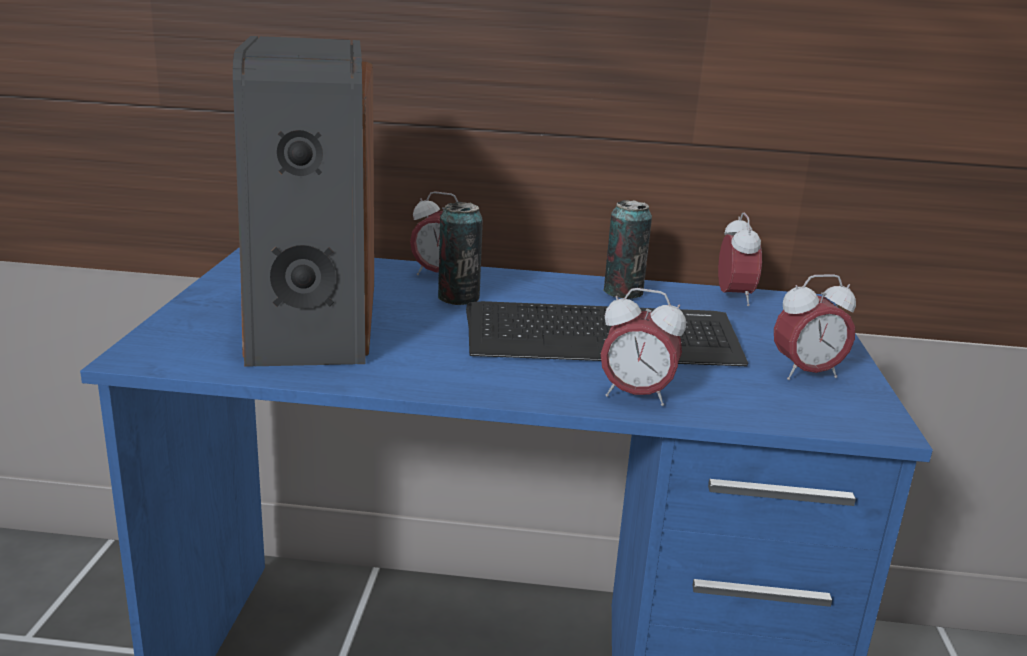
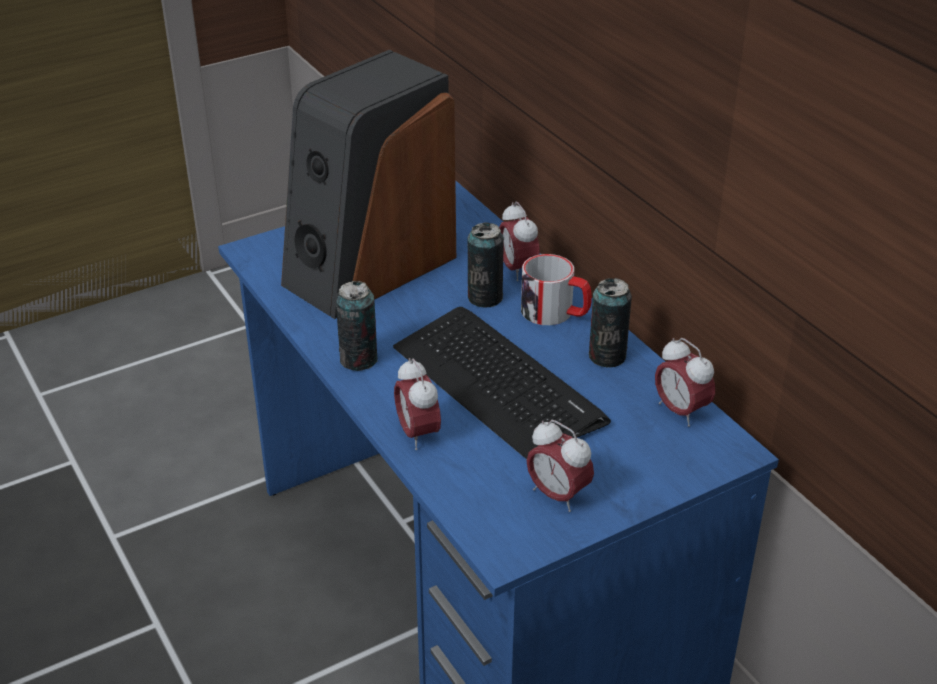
camera: 55 degrees right, 15 degrees up
alarm clock [718,212,762,306] -> alarm clock turned 90 degrees clockwise [655,338,715,427]
none -> can [336,281,377,371]
none -> mug [521,254,592,325]

